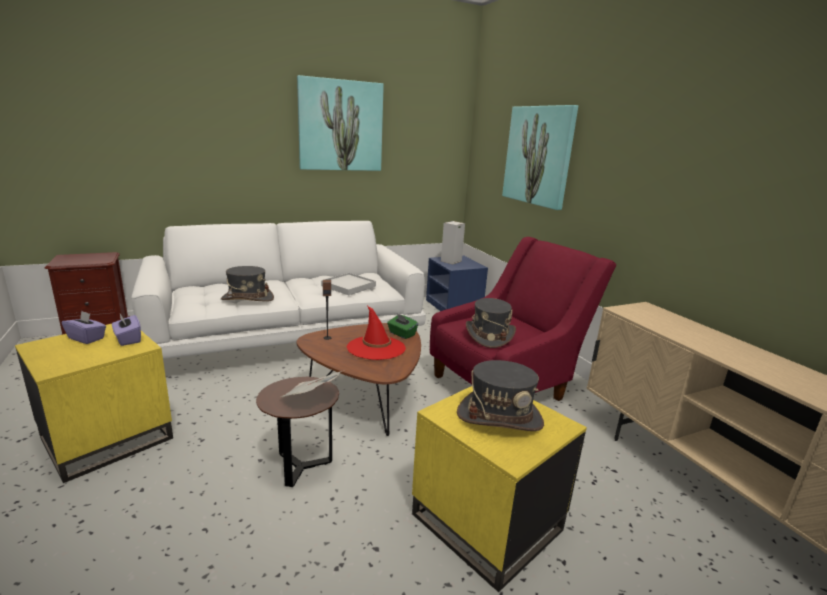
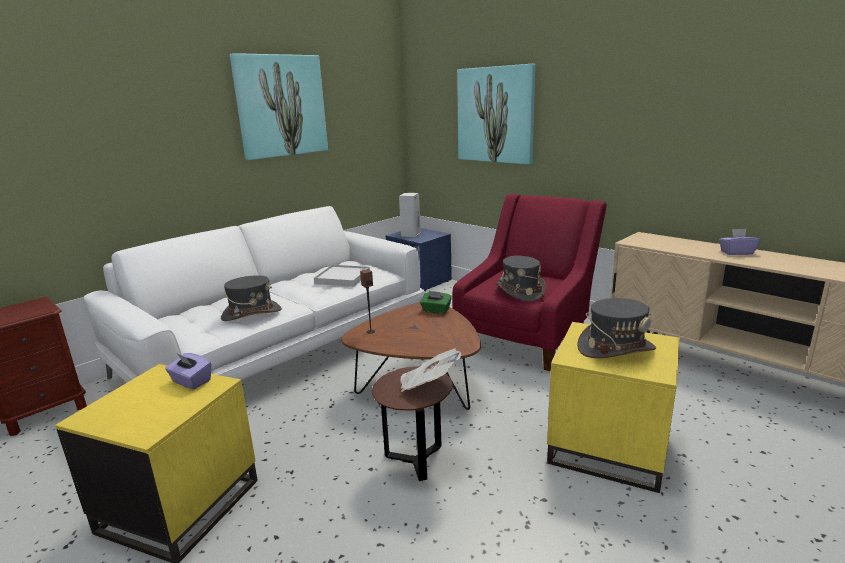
camera: 20 degrees left, 0 degrees up
purple tissue box [62,311,106,344] -> purple tissue box moved to [719,229,760,255]
red hat [347,306,406,360] -> none

